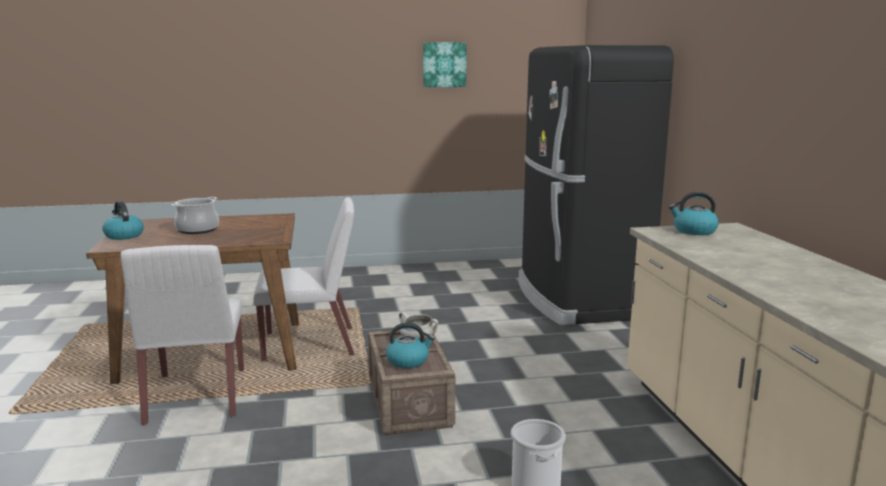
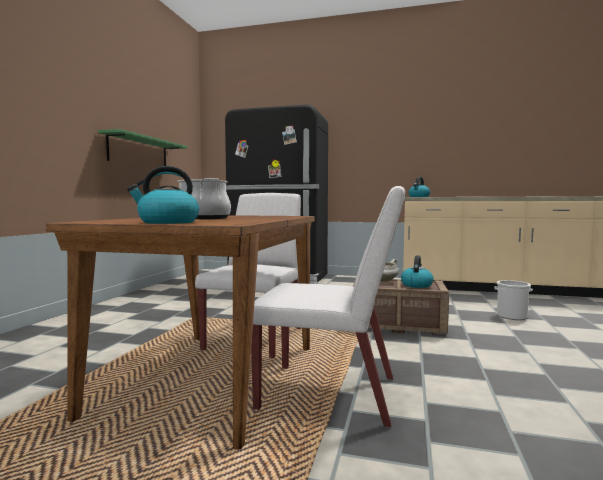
camera: 65 degrees left, 10 degrees down
picture [423,42,467,87] -> none
none -> green shelf [98,129,188,166]

